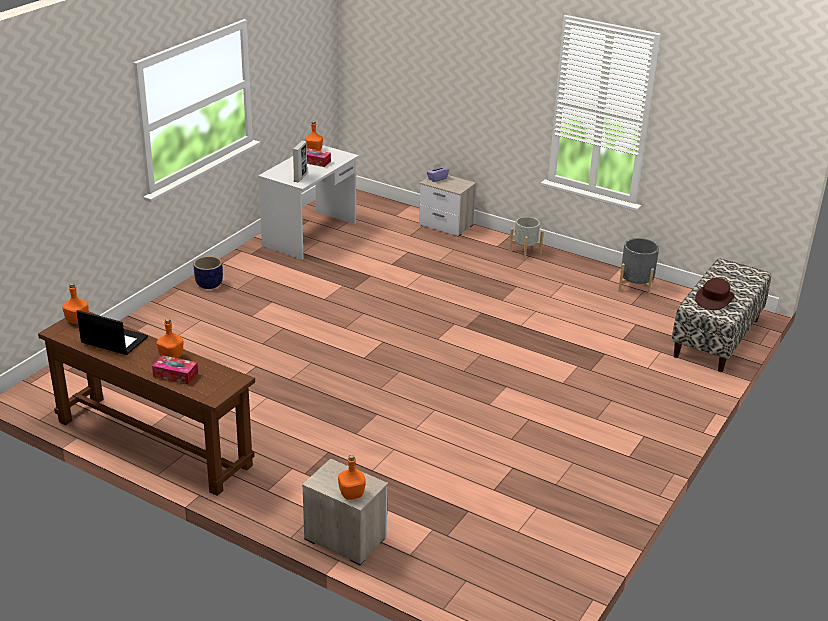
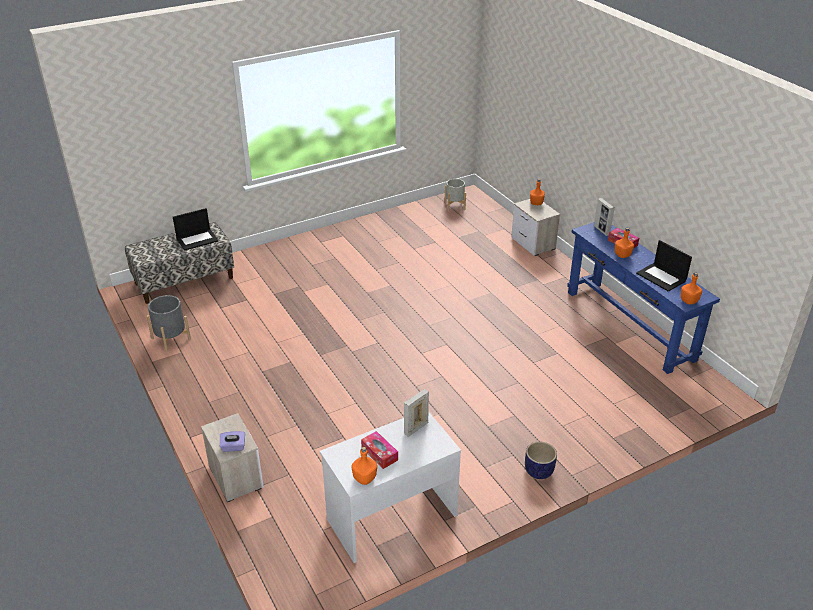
camera: 150 degrees left, 5 degrees up
brown console table [38,312,255,496] -> blue console table [567,222,720,374]
grey planter [509,217,544,260] -> grey planter moved to [444,179,466,211]
brown hat [695,278,734,310] -> laptop [173,208,218,251]
none -> picture frame [594,198,615,236]

